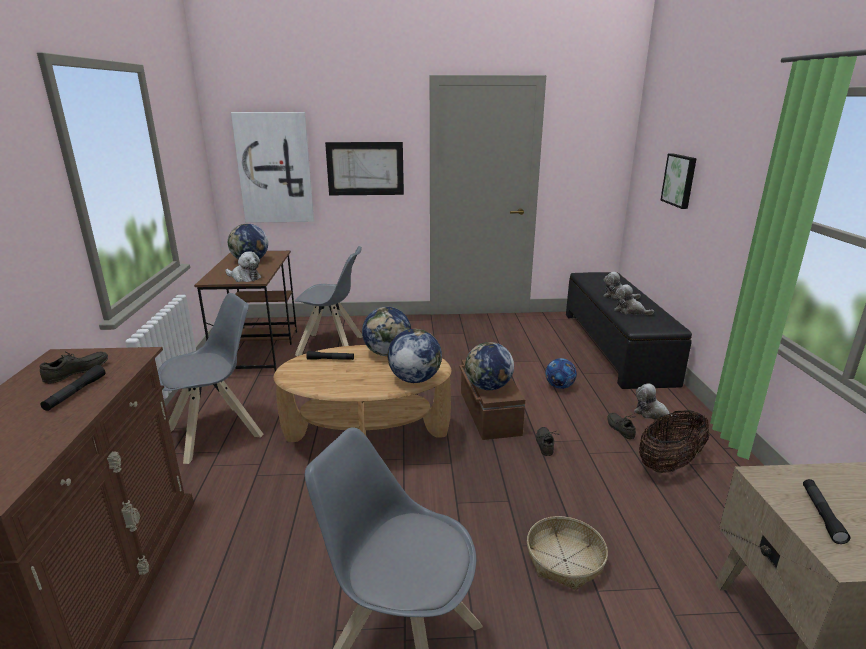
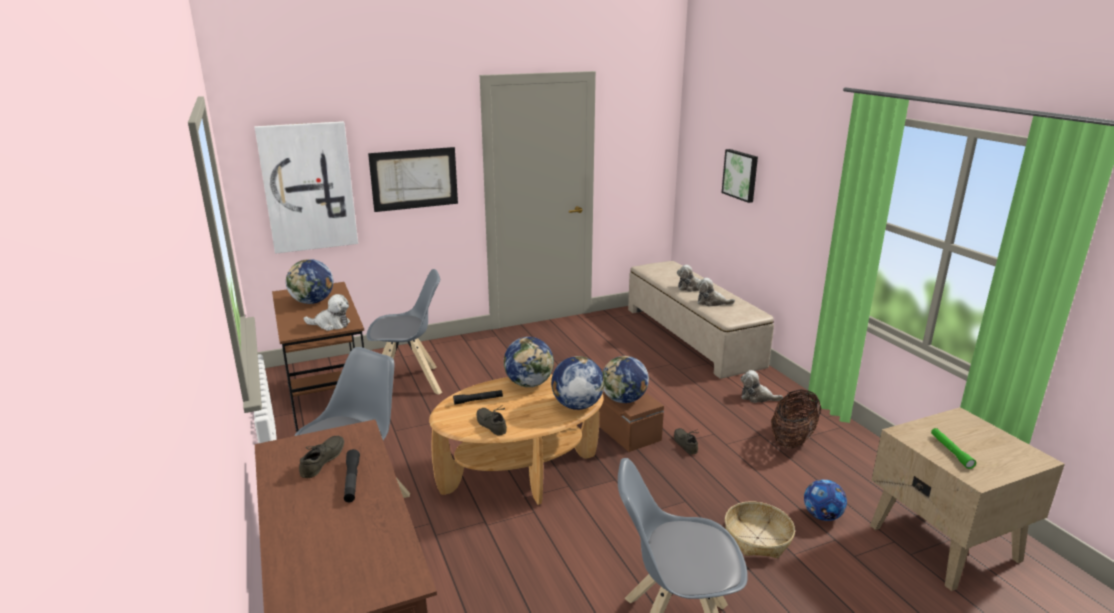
camera: 20 degrees left, 0 degrees up
football [546,358,577,389] -> football moved to [804,479,847,521]
black bench [566,272,692,389] -> beige bench [628,261,774,379]
grey shoe [607,413,636,439] -> grey shoe moved to [476,405,507,436]
black flashlight [803,479,850,544] -> green flashlight [931,428,976,469]

